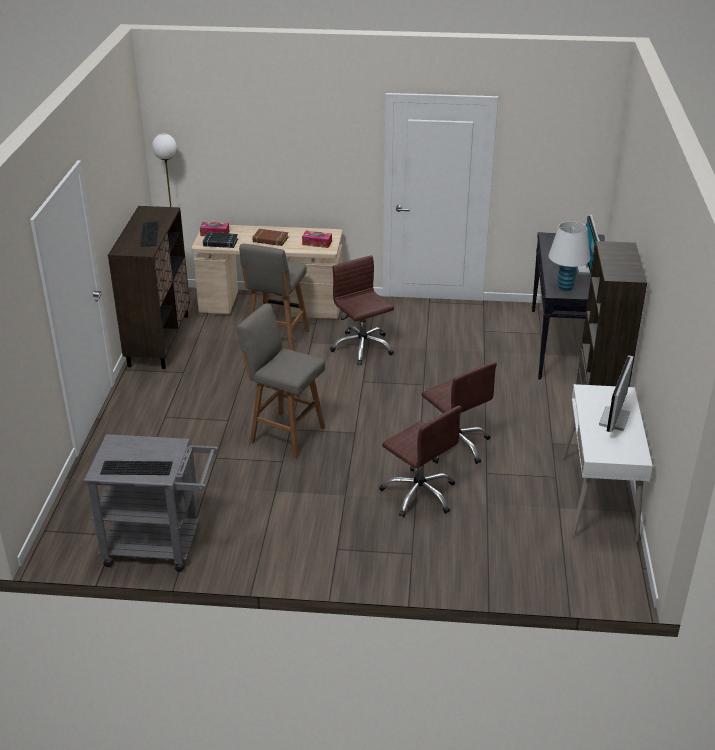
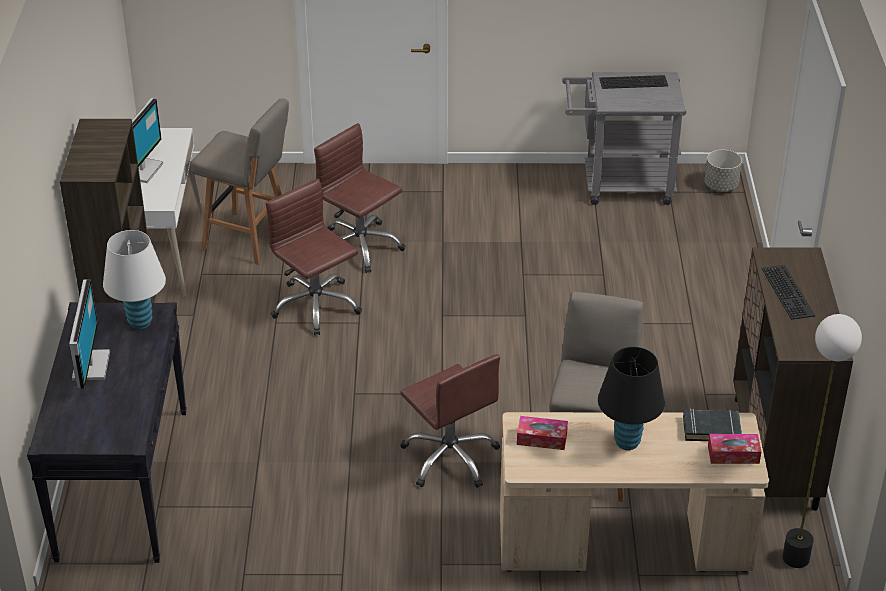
camera: 175 degrees right, 5 degrees up
grey stool [237,303,325,458] -> grey stool moved to [191,98,289,265]
brown book [252,229,288,246] -> black table lamp [598,347,665,450]
none -> grey planter [705,150,742,191]

